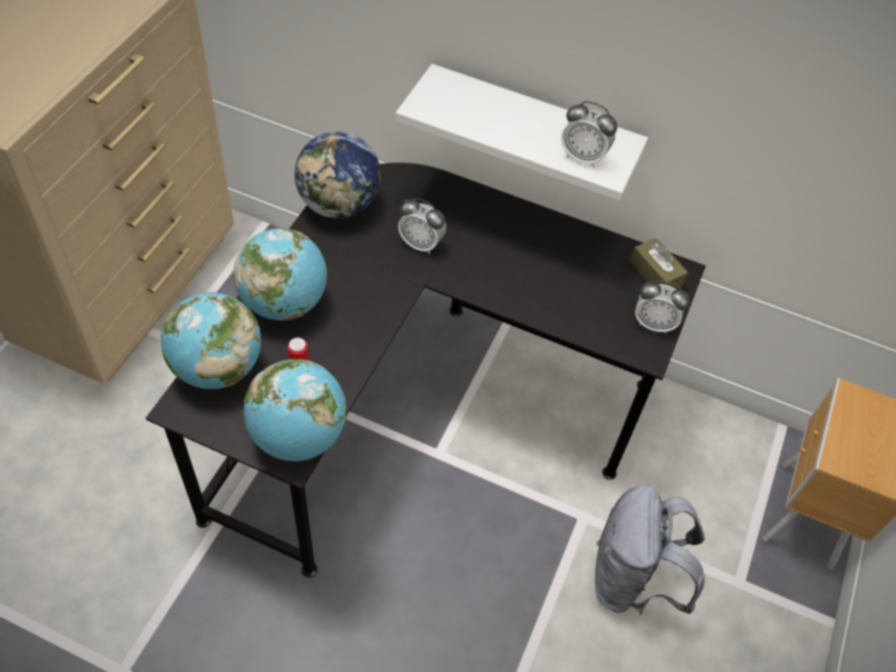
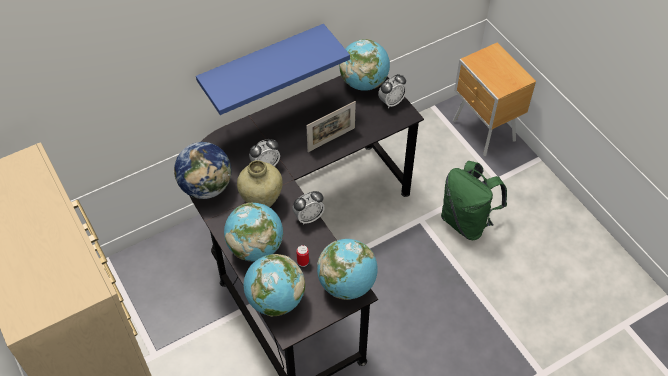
camera: 50 degrees left, 0 degrees up
white shelf [395,64,648,200] -> blue shelf [196,24,350,115]
alarm clock [561,101,617,167] -> alarm clock moved to [292,191,325,225]
grey backpack [595,484,705,614] -> green backpack [441,161,507,240]
brown tissue box [630,238,688,289] -> globe [339,39,390,91]
none -> beige vase [237,160,283,207]
none -> picture frame [306,101,356,152]

